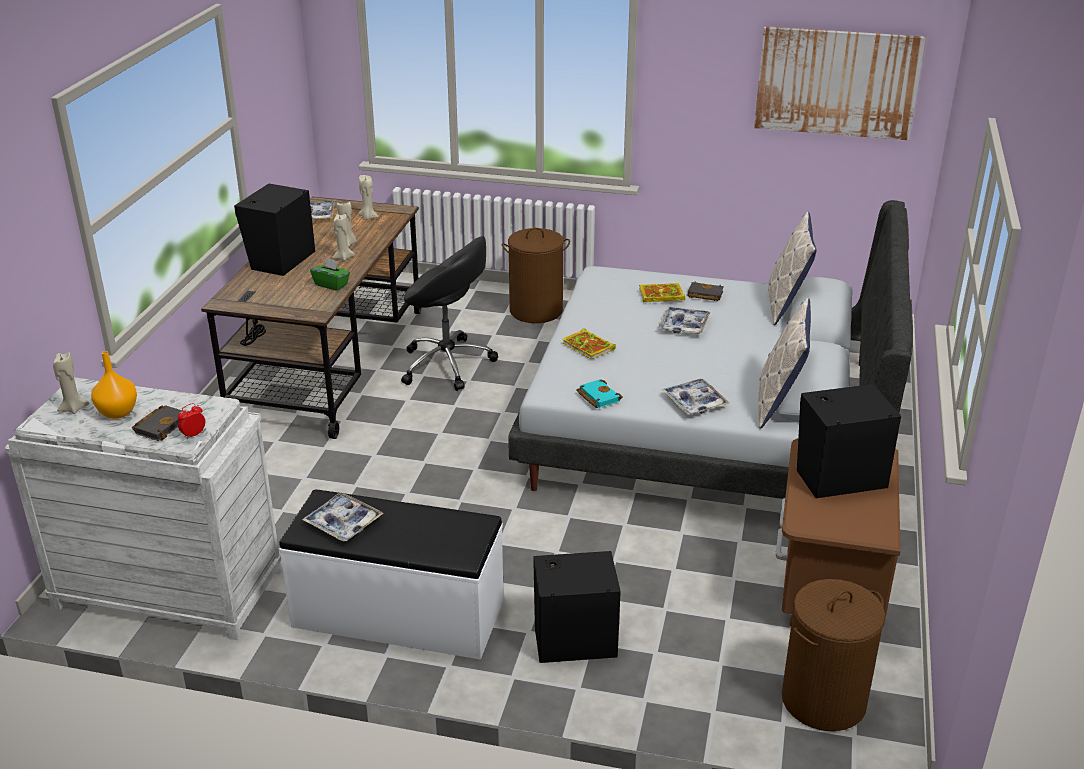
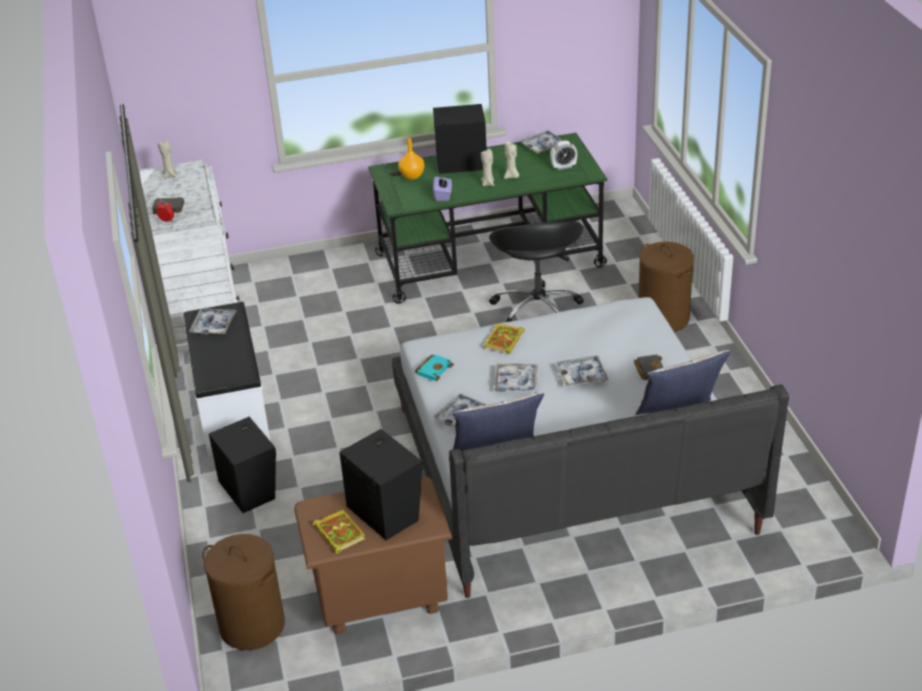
camera: 65 degrees right, 5 degrees up
orange vase [91,351,137,419] -> orange vase moved to [398,138,424,180]
brown desk [201,197,422,439] -> green desk [368,133,607,304]
green tissue box [310,258,350,291] -> purple tissue box [433,174,452,201]
beige candle [359,175,379,220] -> alarm clock [550,141,577,170]
book [639,283,685,302] -> book moved to [313,510,365,554]
picture [754,26,926,140] -> none
none -> tray [495,363,538,391]

